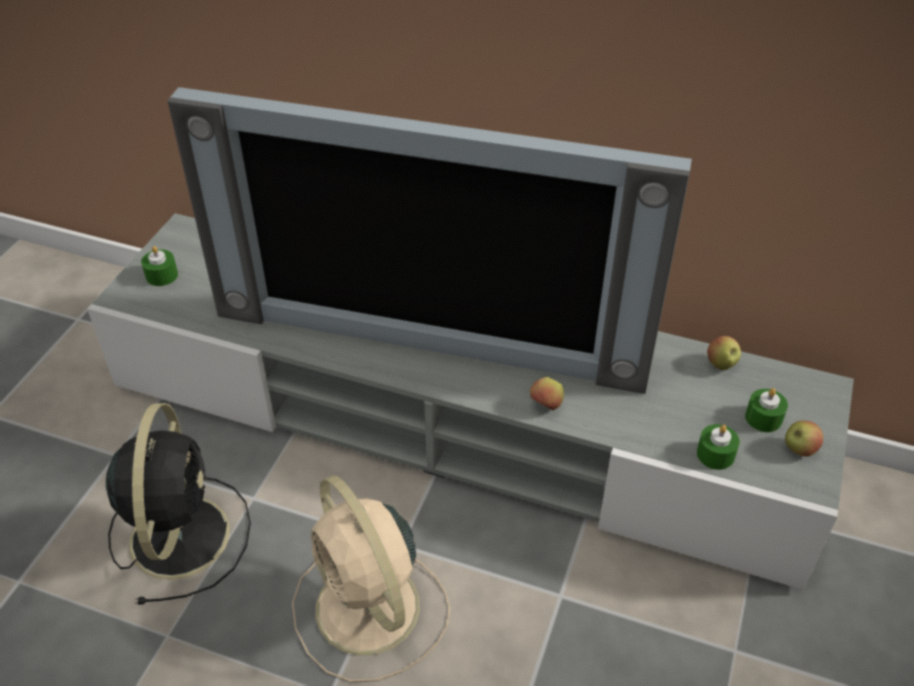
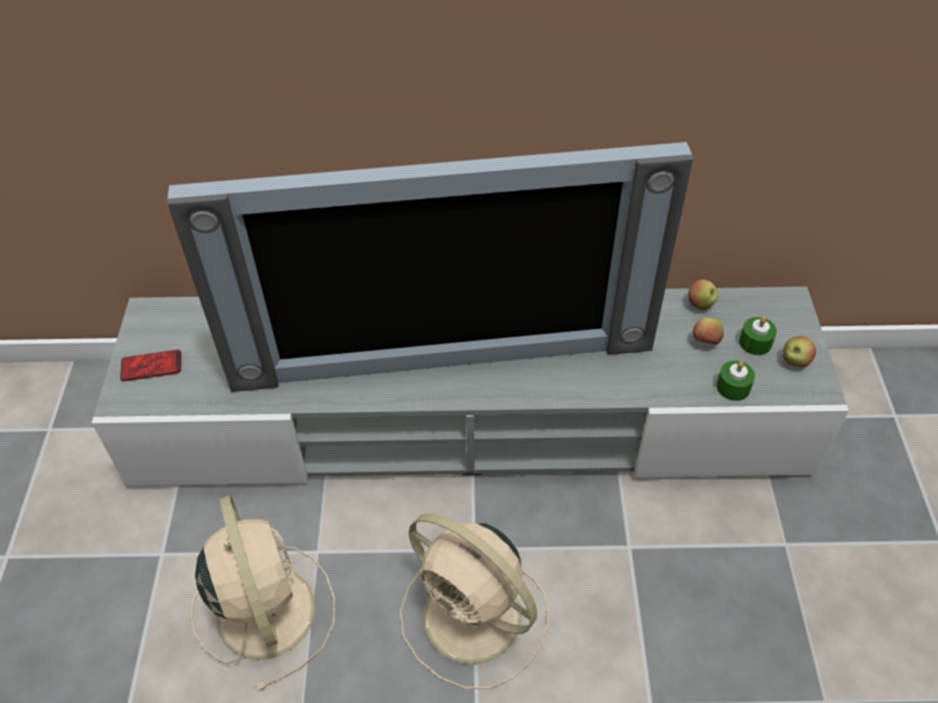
camera: 20 degrees left, 5 degrees up
black fan [106,403,251,605] -> beige fan [191,495,335,691]
green candle [141,246,178,286] -> phone [120,350,181,381]
apple [530,377,564,410] -> apple moved to [693,317,724,344]

